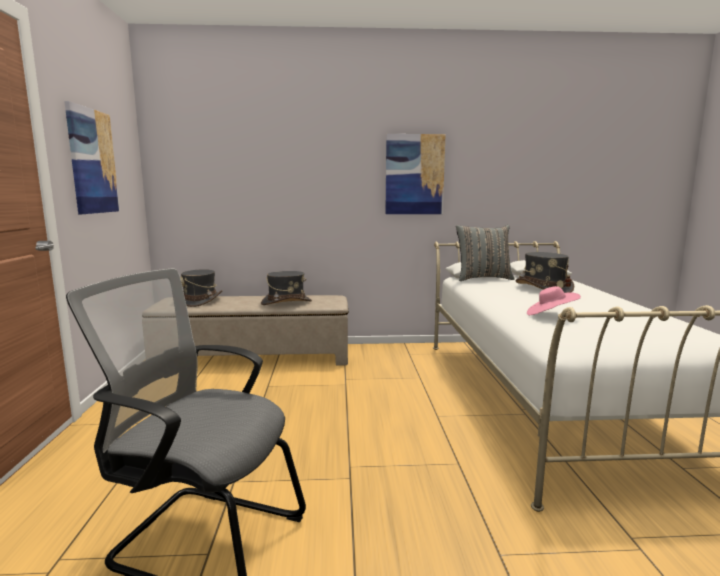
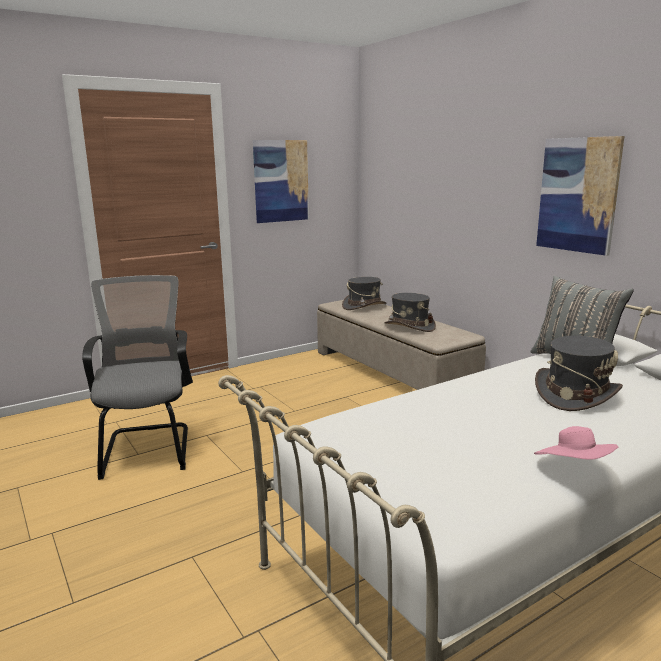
camera: 60 degrees right, 5 degrees up
pink hat [527,286,581,315] -> pink hat moved to [534,426,618,460]

